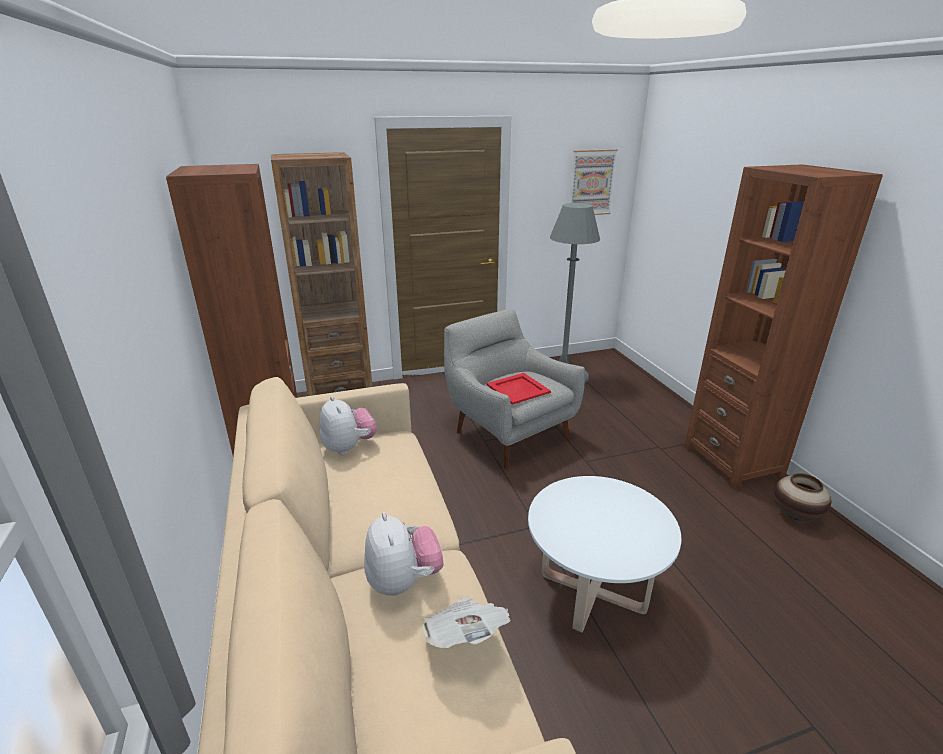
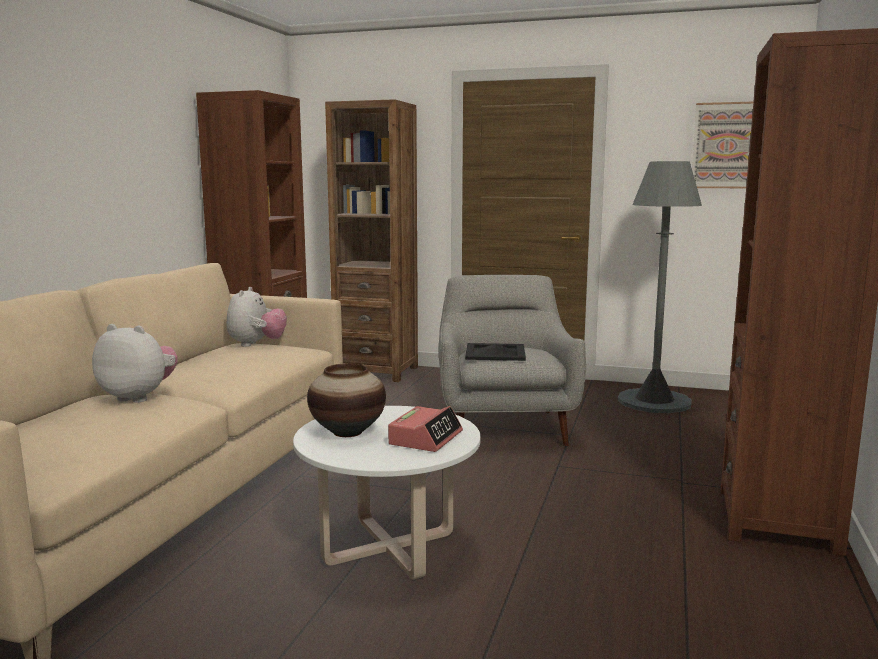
camera: 35 degrees right, 15 degrees down
plush toy [364,512,444,596] -> plush toy turned 90 degrees counterclockwise [92,324,178,402]
newspaper [423,597,511,648] -> none
red tray [487,373,551,405] -> black tray [465,343,526,361]
vase [774,473,831,521] -> vase moved to [307,363,386,437]
none -> alarm clock [388,406,463,452]

